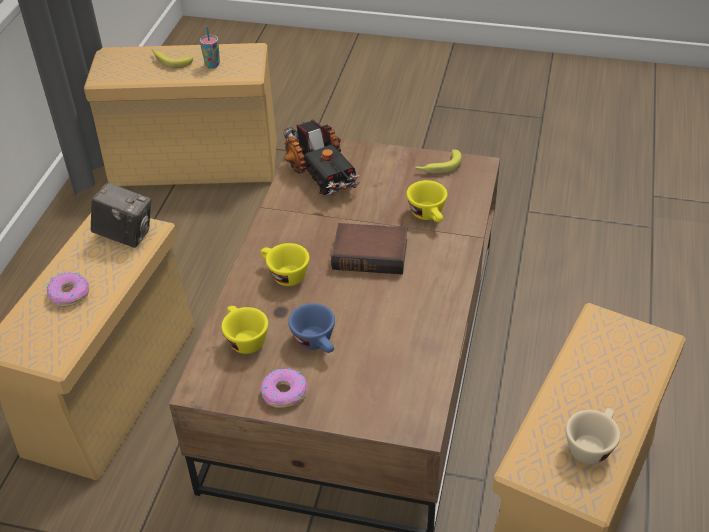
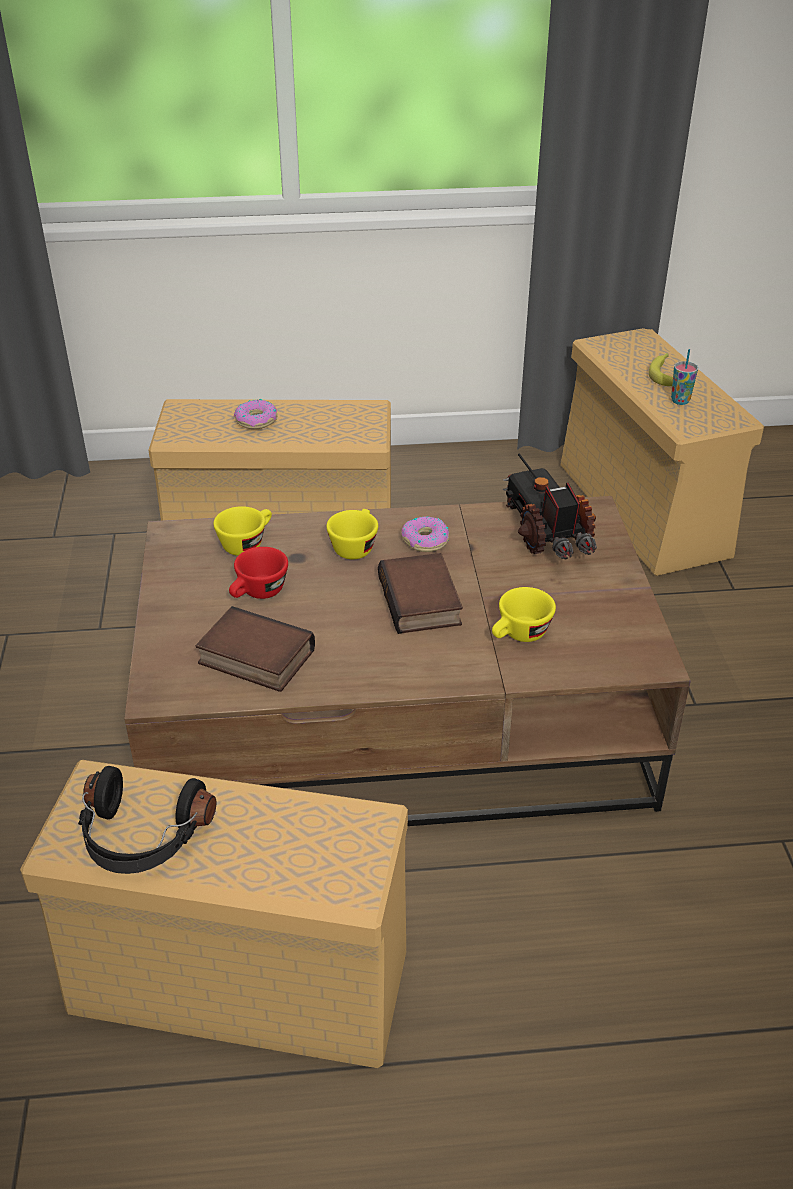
camera: 70 degrees right, 5 degrees down
camera [91,182,151,248] -> none
donut [261,368,308,408] -> donut moved to [401,516,449,552]
toy truck [284,119,360,196] -> toy truck turned 120 degrees clockwise [503,453,597,559]
blue cup [288,303,335,353] -> red cup [229,547,288,599]
banana [415,150,462,173] -> none
beige cup [566,408,620,464] -> black headphones [78,766,216,874]
none -> book [196,606,315,692]

